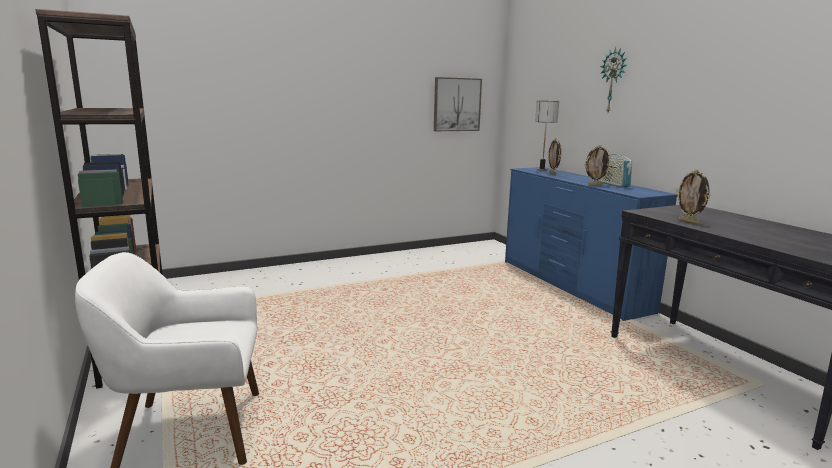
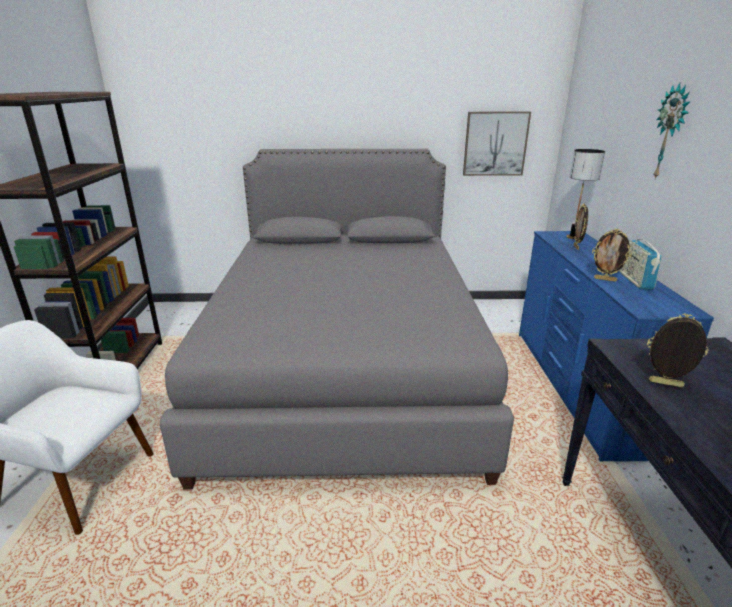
camera: 25 degrees right, 10 degrees up
picture frame [676,169,710,223] -> picture frame turned 120 degrees clockwise [647,314,709,387]
none -> grey bed [160,149,514,489]

